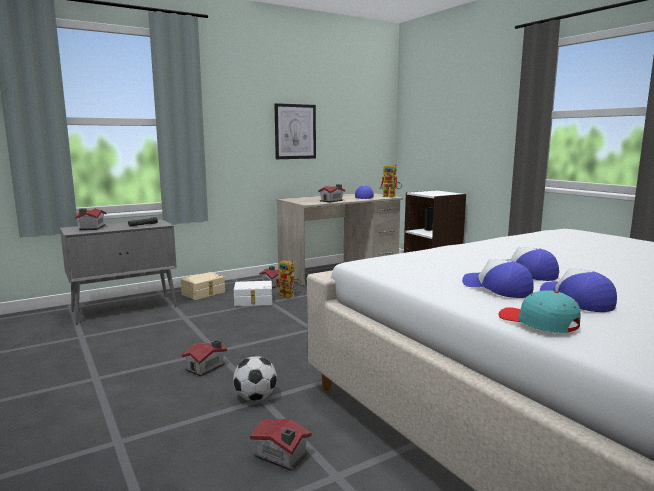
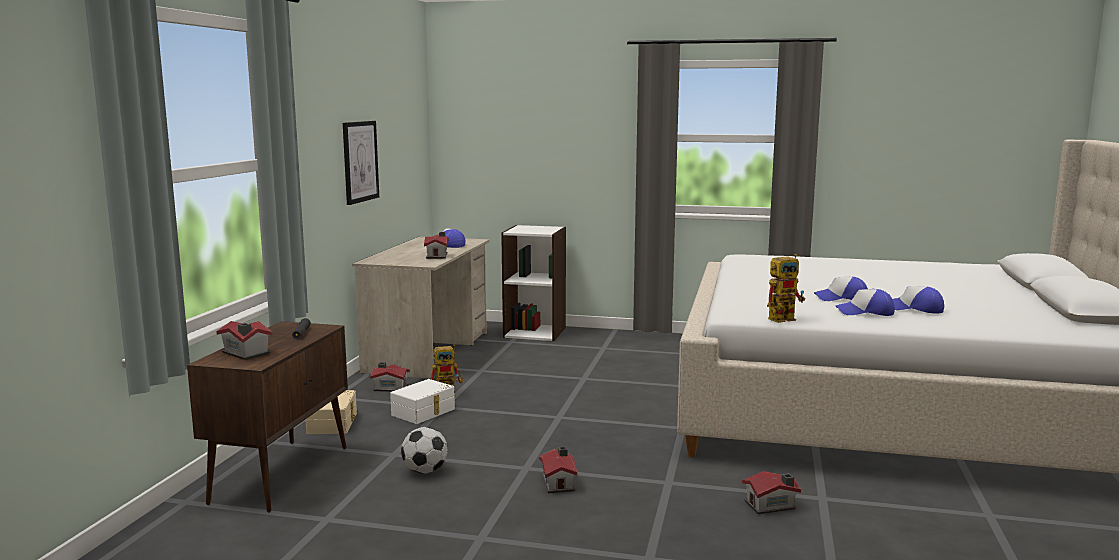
camera: 45 degrees left, 0 degrees up
grey cabinet [60,219,177,324] -> brown cabinet [187,321,348,513]
football [233,356,277,401] -> football moved to [401,427,448,474]
toy robot [380,164,402,197] -> toy robot moved to [767,254,805,323]
turquoise cap [498,290,580,333] -> none

